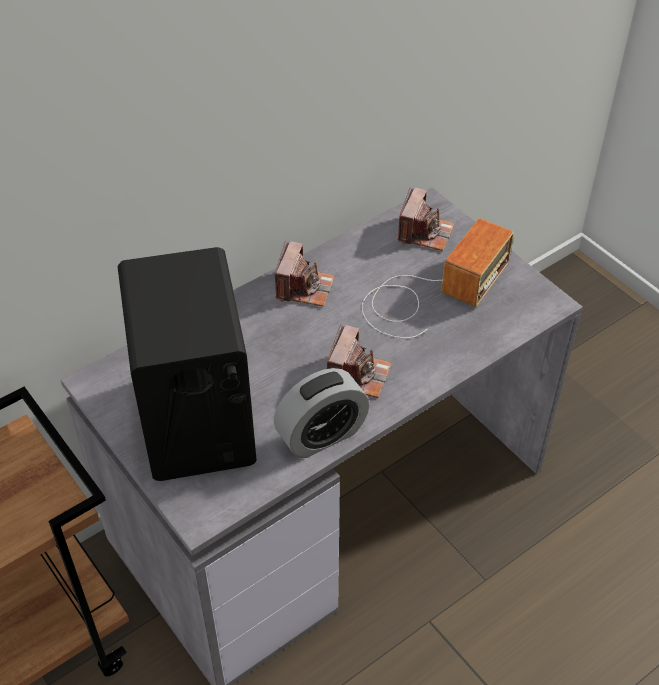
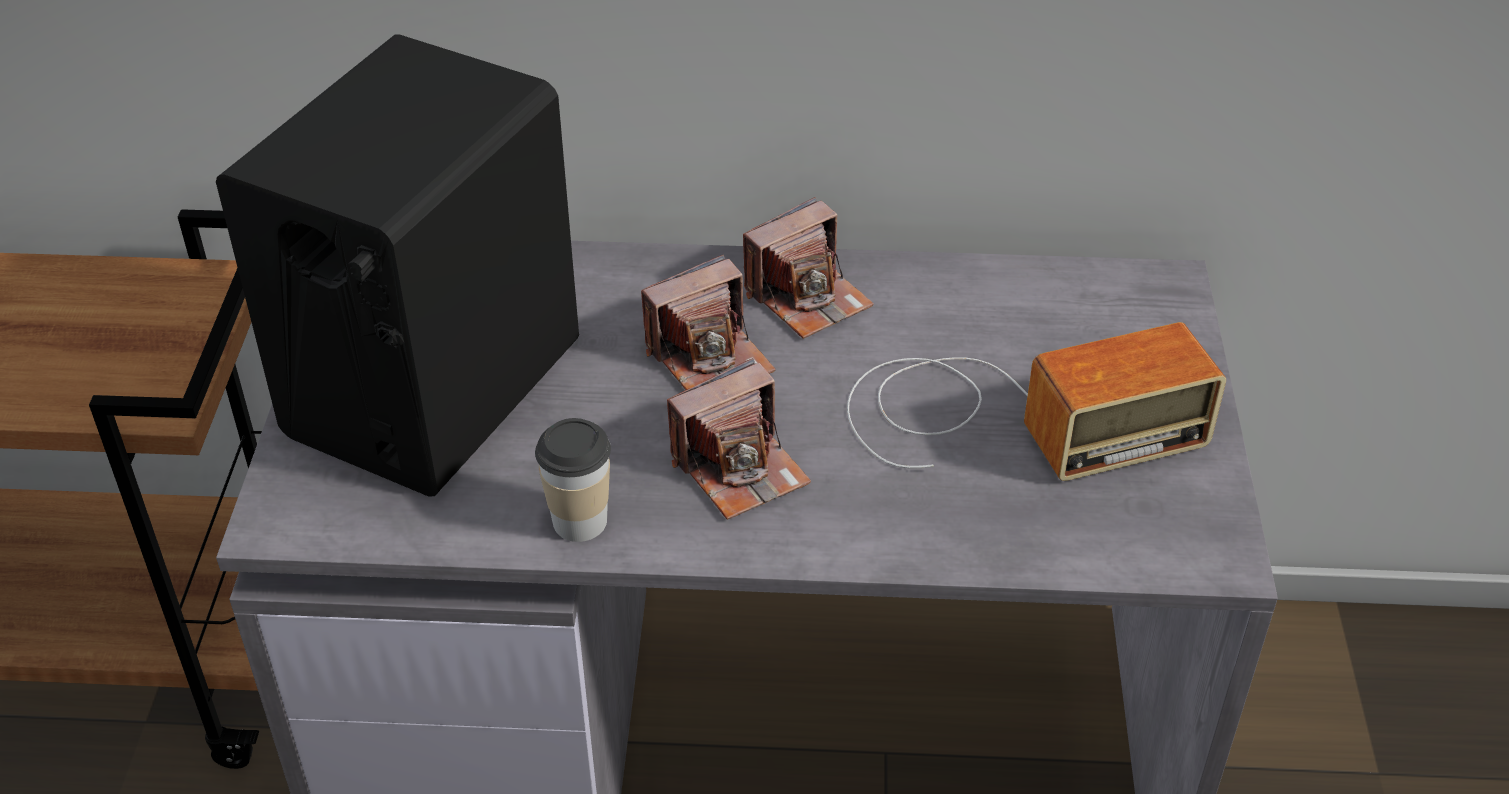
camera: 40 degrees right, 5 degrees down
alarm clock [274,368,370,458] -> cup [535,418,611,542]
camera [398,187,455,251] -> camera moved to [641,255,776,390]

